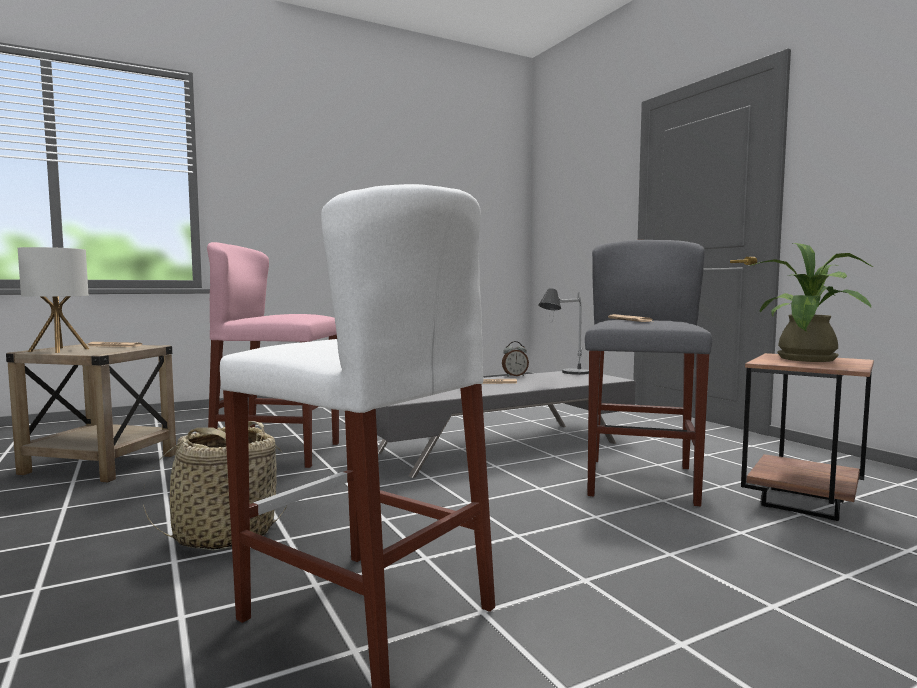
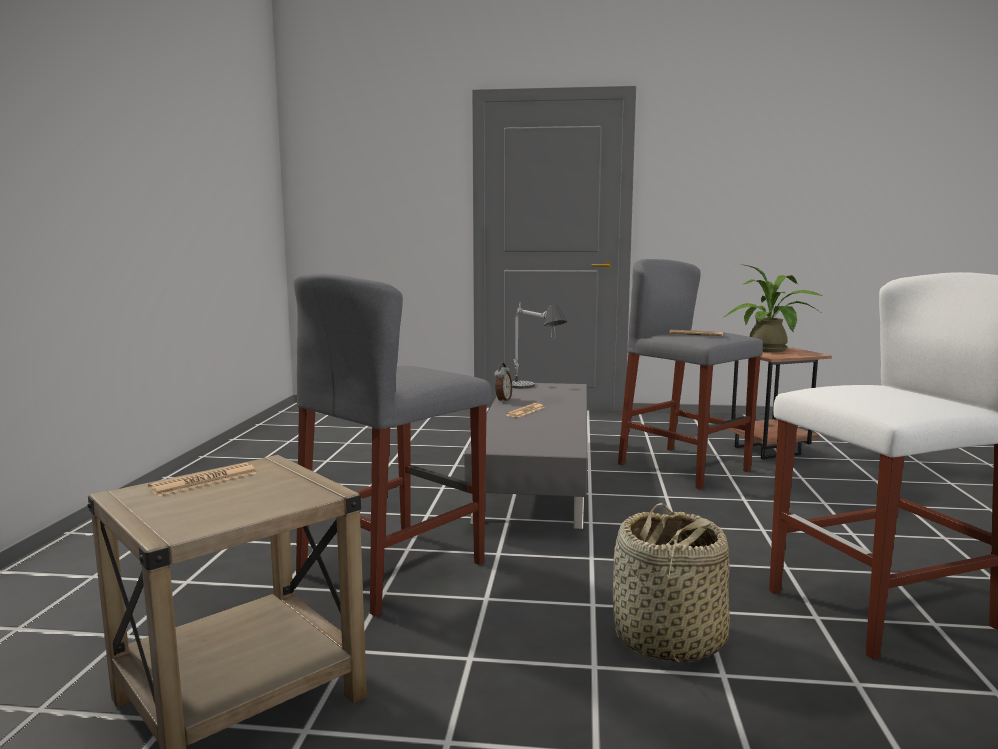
camera: 55 degrees left, 5 degrees up
table lamp [18,247,89,353] -> none
pink stool [207,242,339,468] -> grey stool [294,273,491,616]

